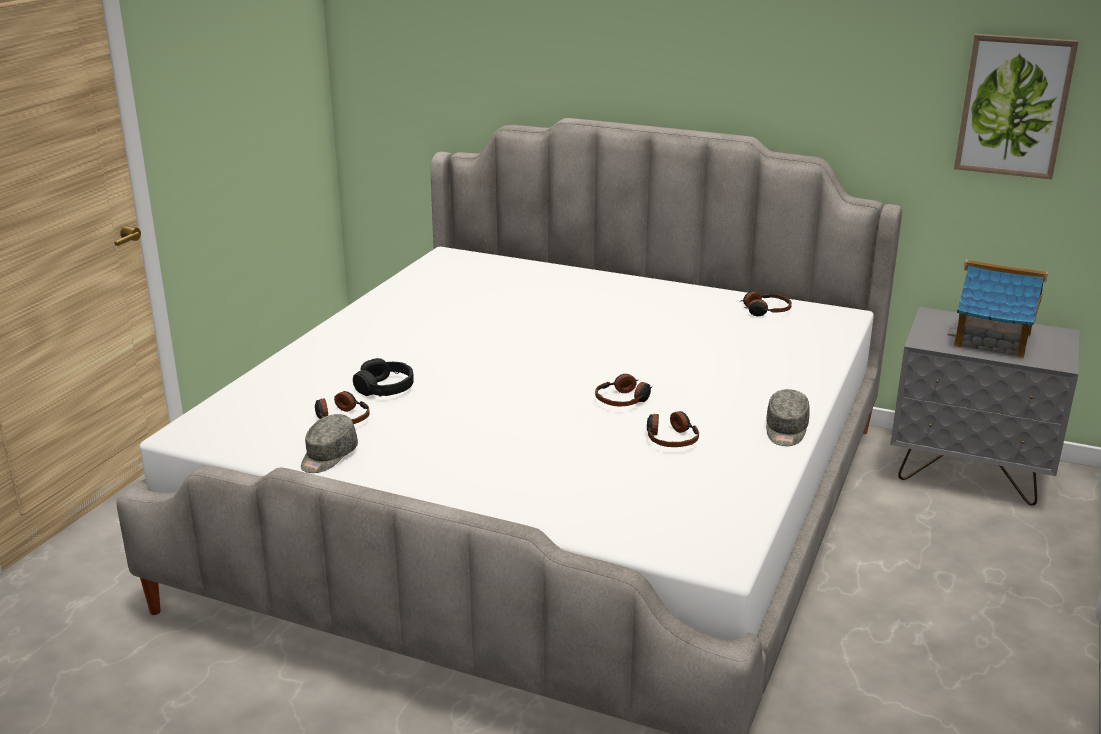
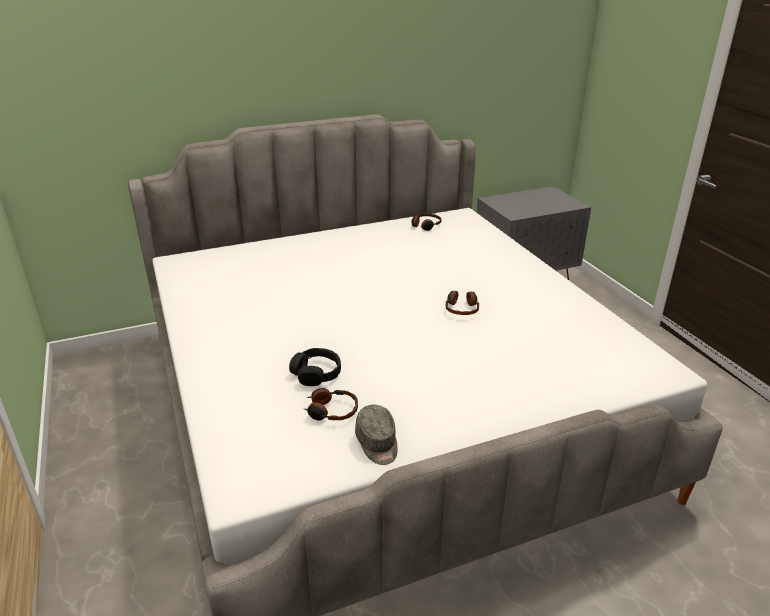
camera: 45 degrees left, 5 degrees up
headphones [647,411,699,447] -> none
grey cap [766,389,810,446] -> none
toy house [948,260,1048,359] -> none
picture [954,34,1079,179] -> none

